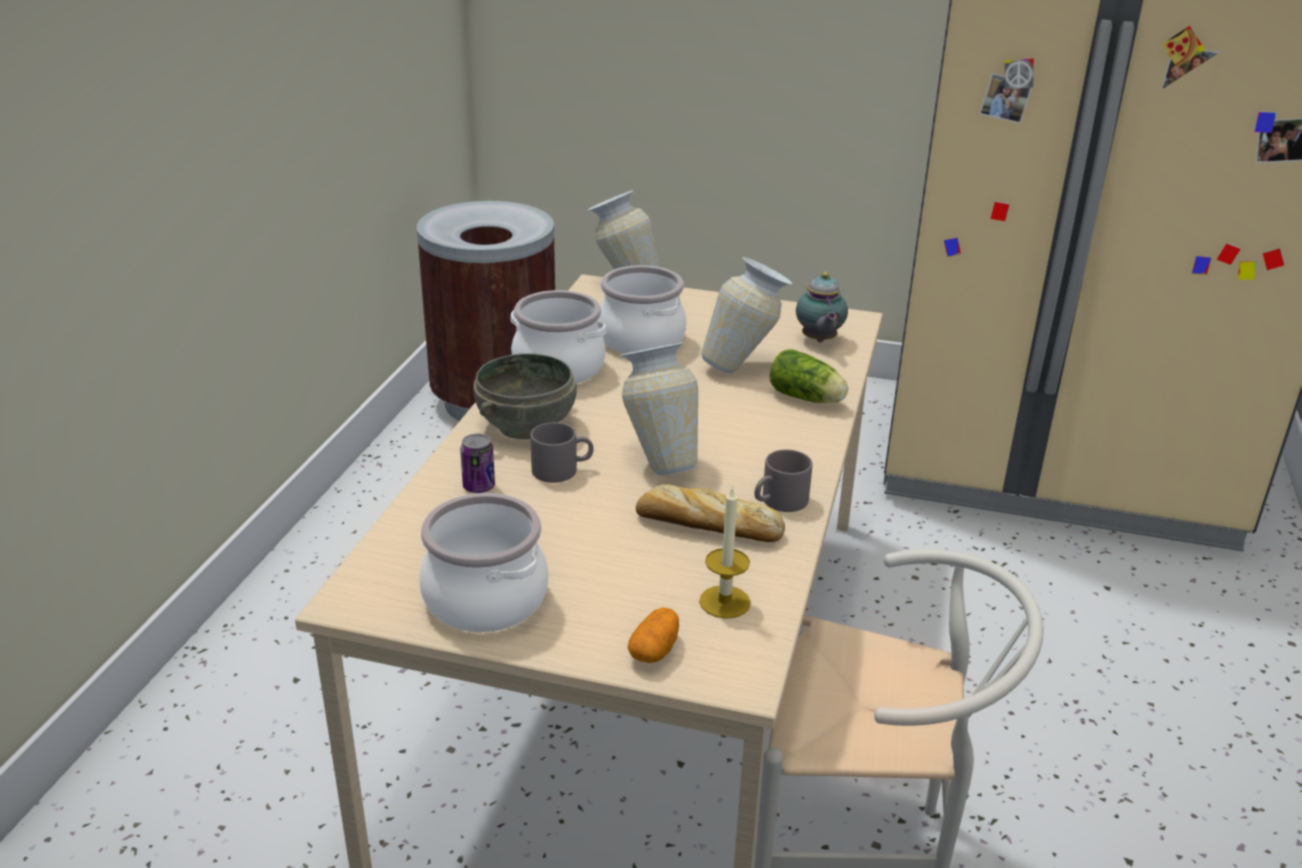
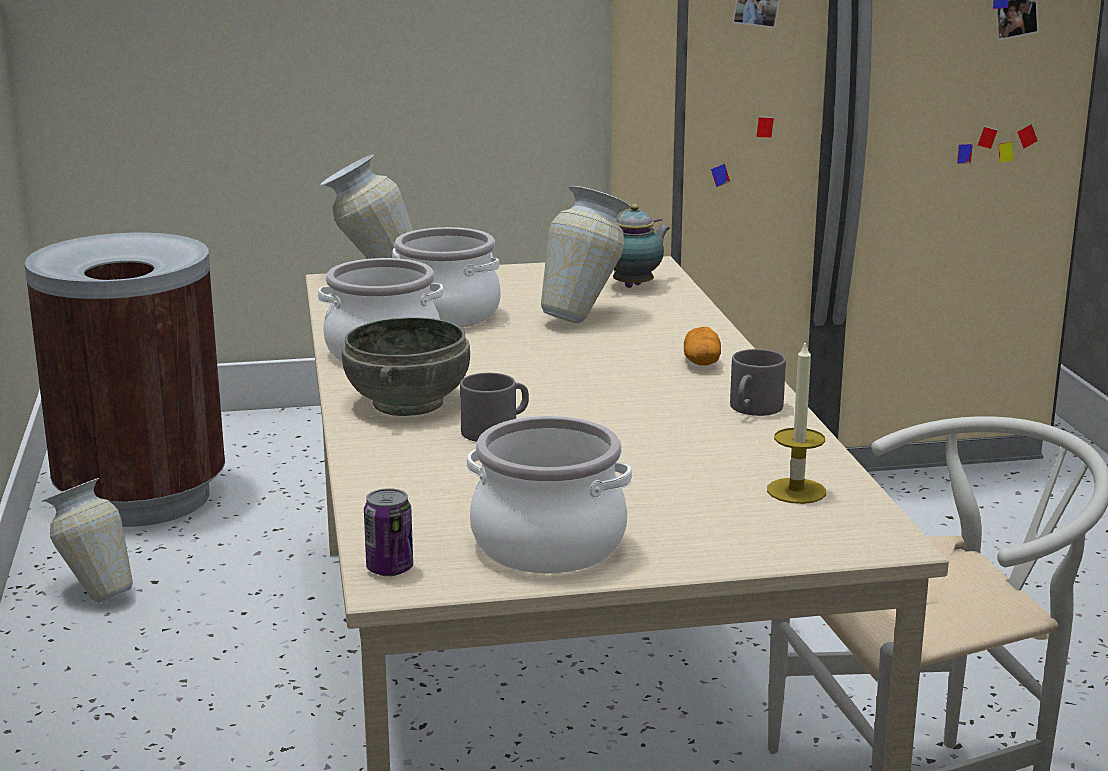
camera: 25 degrees left, 10 degrees down
can [460,434,495,493] -> can moved to [364,488,413,576]
vase [620,342,698,475] -> vase moved to [41,478,133,603]
potato [628,607,679,663] -> potato moved to [684,327,721,366]
bread [636,484,785,542] -> none
lettuce [770,349,848,403] -> none
teapot [796,272,848,342] -> teapot turned 105 degrees counterclockwise [613,204,670,288]

